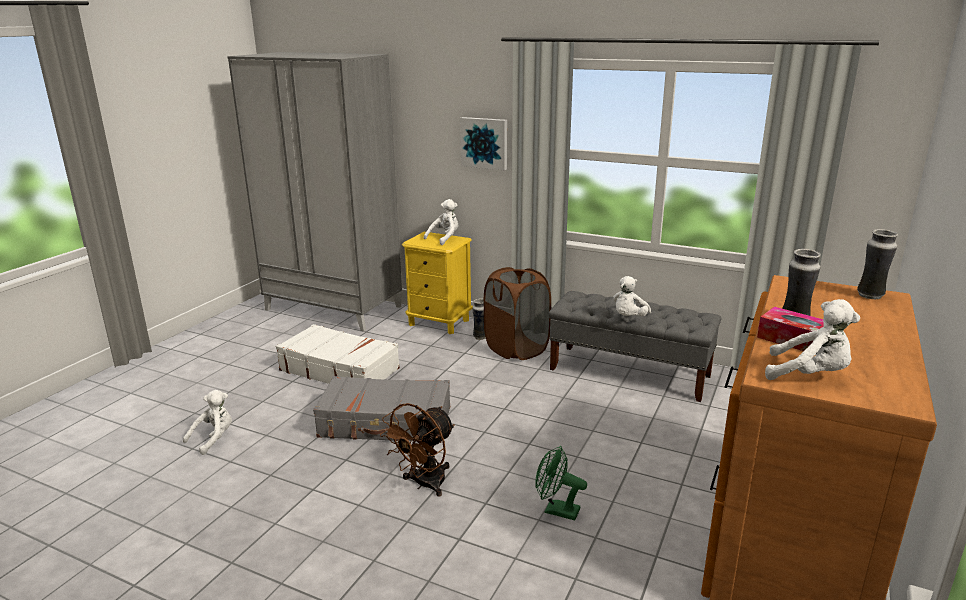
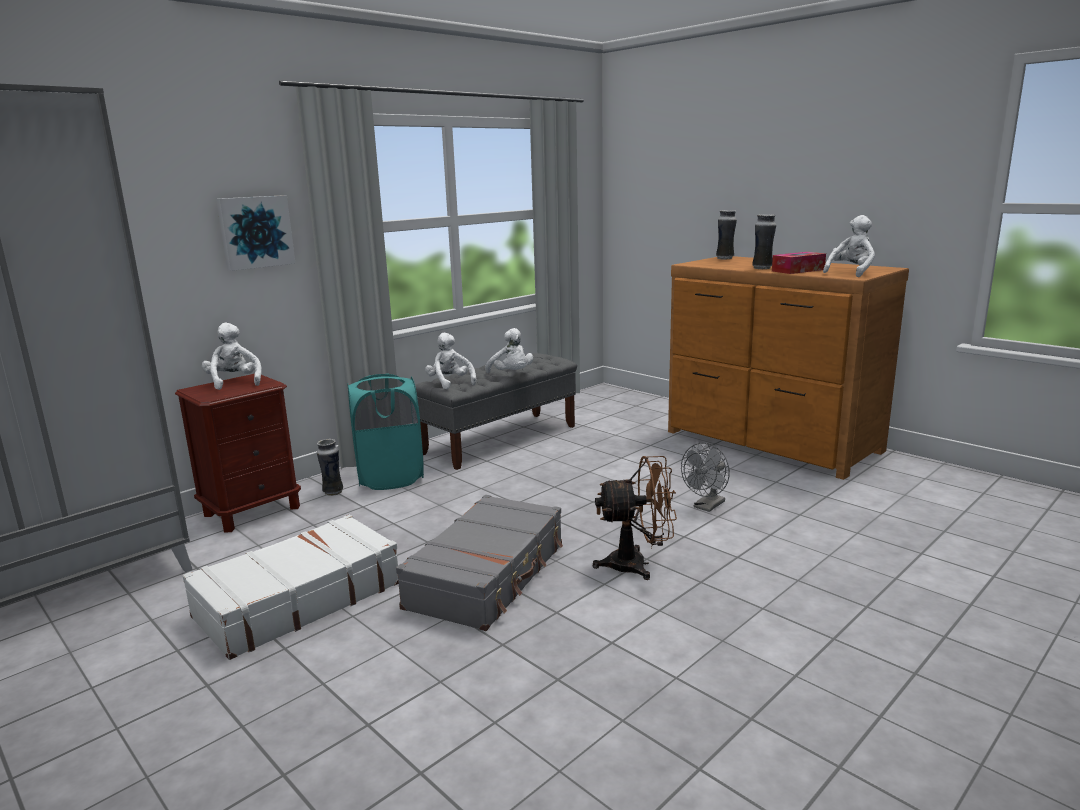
camera: 70 degrees left, 5 degrees down
white plush toy [183,390,232,455] -> white plush toy moved to [425,333,476,389]
brown fan [380,403,455,497] -> brown fan turned 60 degrees counterclockwise [593,456,677,580]
yellow nightstand [402,232,473,334] -> brown nightstand [175,374,301,532]
brown laundry basket [484,267,551,360] -> turquoise laundry basket [348,373,424,490]
green fan [536,446,587,520] -> grey fan [681,443,730,512]

